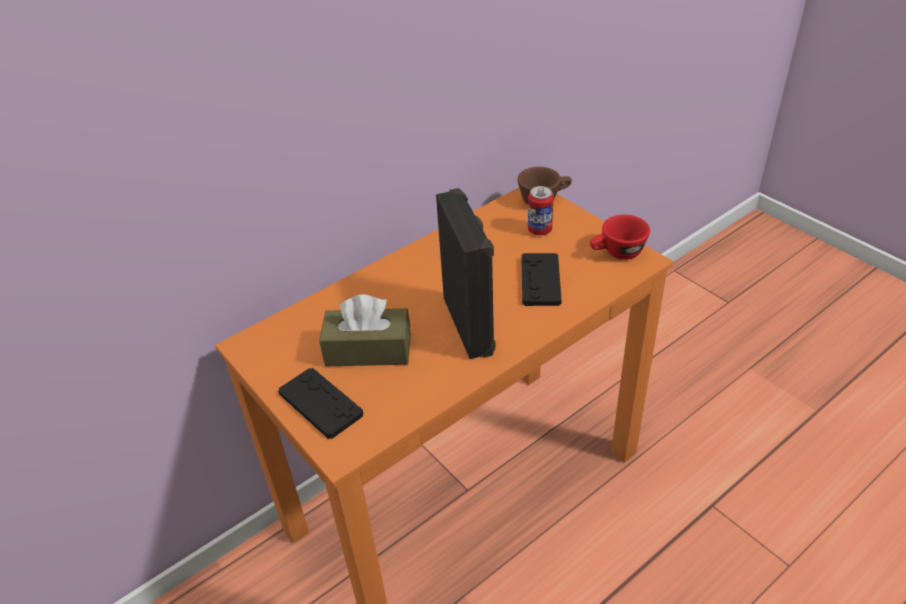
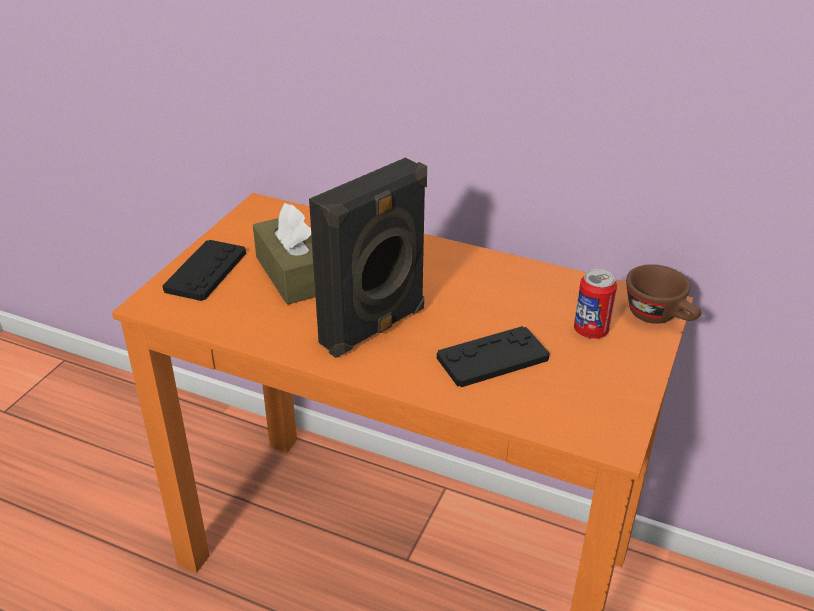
camera: 60 degrees right, 5 degrees down
red cup [590,215,650,260] -> none

